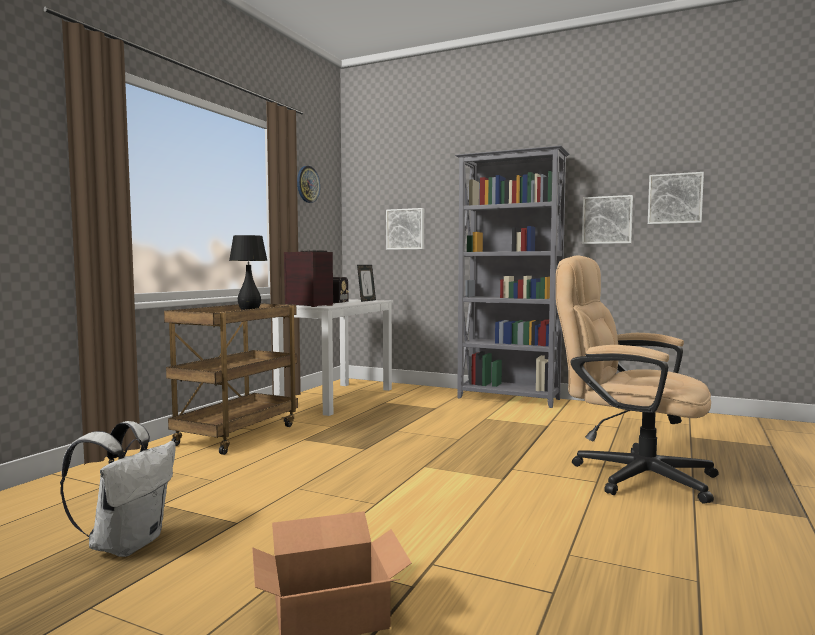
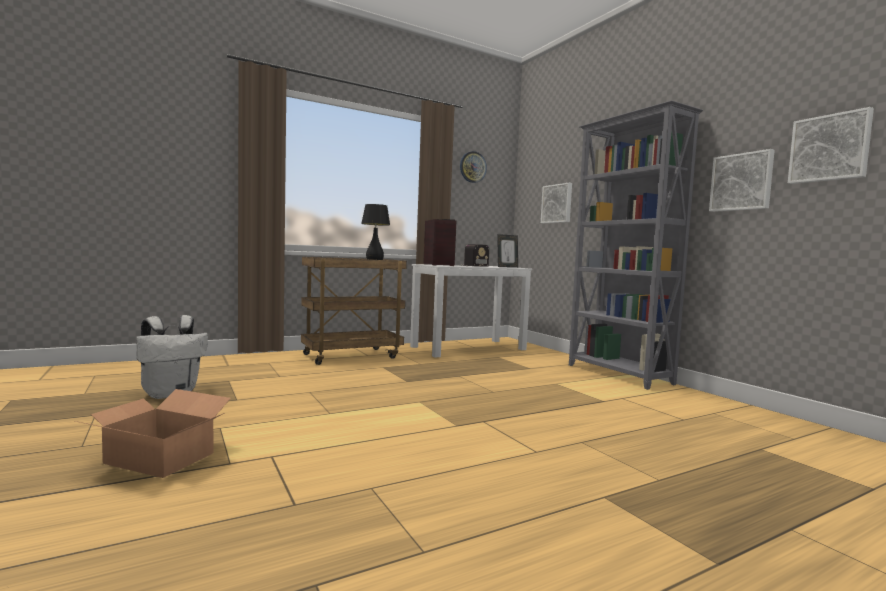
camera: 35 degrees right, 0 degrees up
beige office chair [556,256,719,504] -> none

